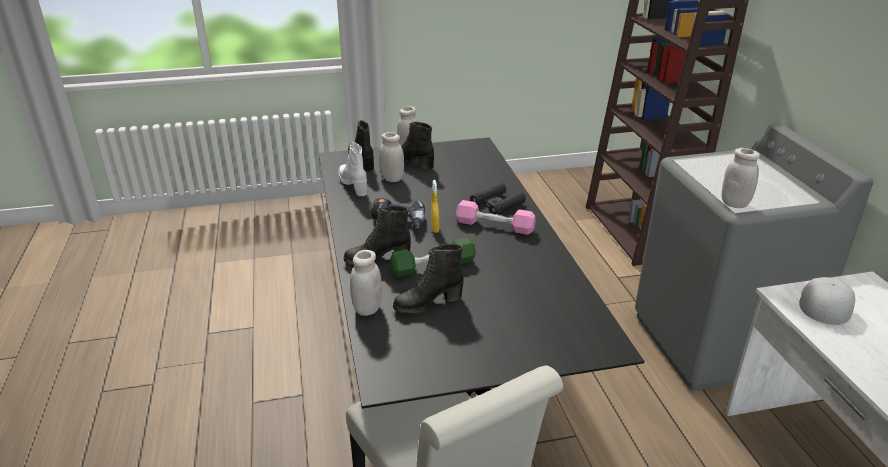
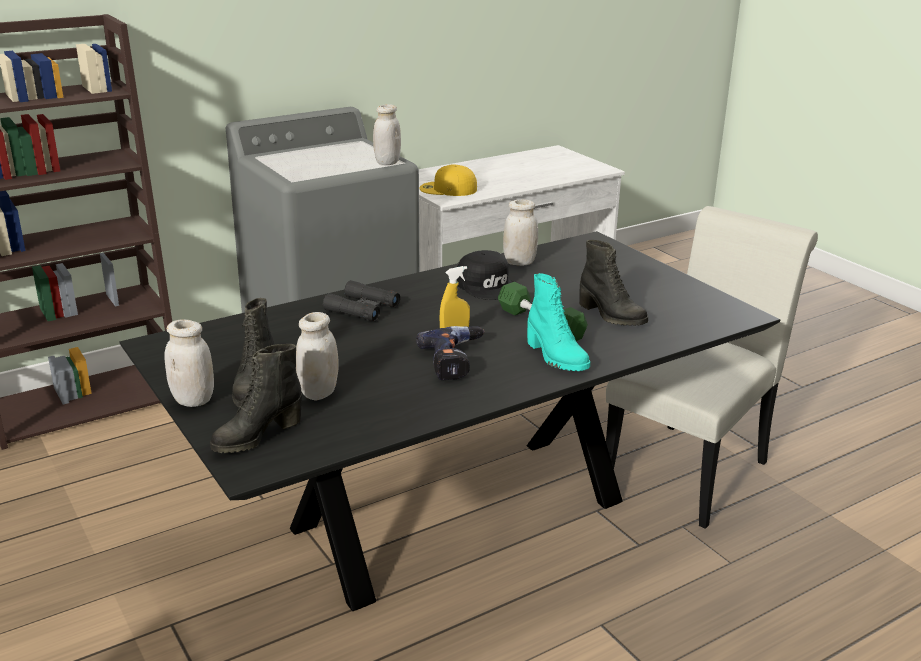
camera: 110 degrees left, 5 degrees down
white boot [339,142,367,196] -> none
black boot [344,206,411,265] -> turquoise boot [527,273,590,371]
white jar [350,250,382,316] -> white jar moved to [503,199,538,266]
pink dumbbell [456,200,535,235] -> none
white cap [799,277,855,325] -> yellow cap [419,164,477,196]
none -> black cap [457,250,513,300]

